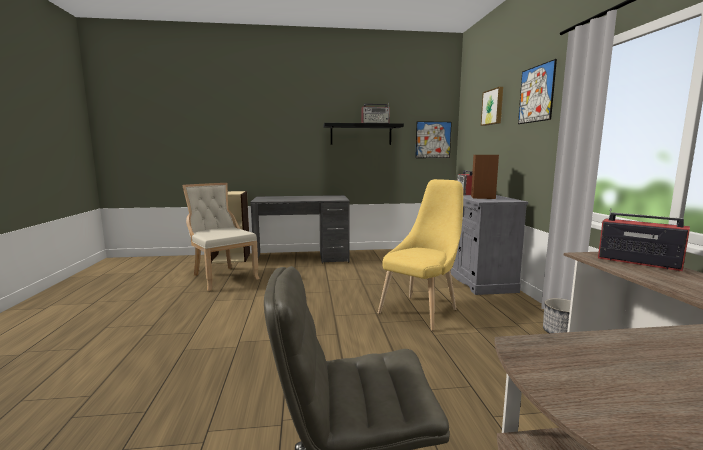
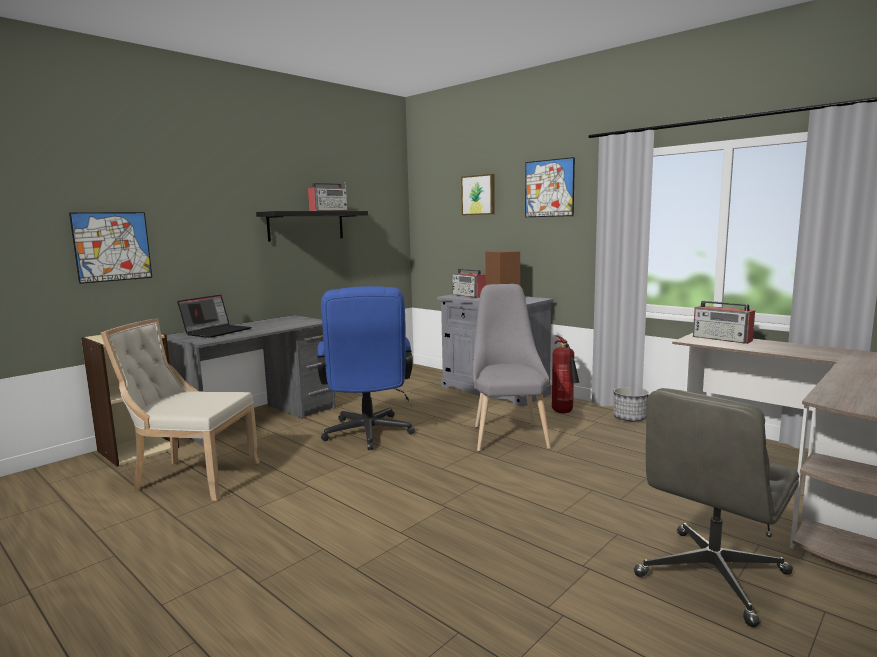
camera: 40 degrees left, 0 degrees up
yellow chair [378,179,463,331] -> grey chair [473,284,551,451]
picture [415,121,452,158] -> picture moved to [69,212,152,284]
radio [598,208,690,271] -> radio turned 135 degrees counterclockwise [693,301,755,344]
none -> laptop [177,295,251,338]
none -> blue office chair [317,286,415,450]
none -> fire extinguisher [552,335,579,413]

